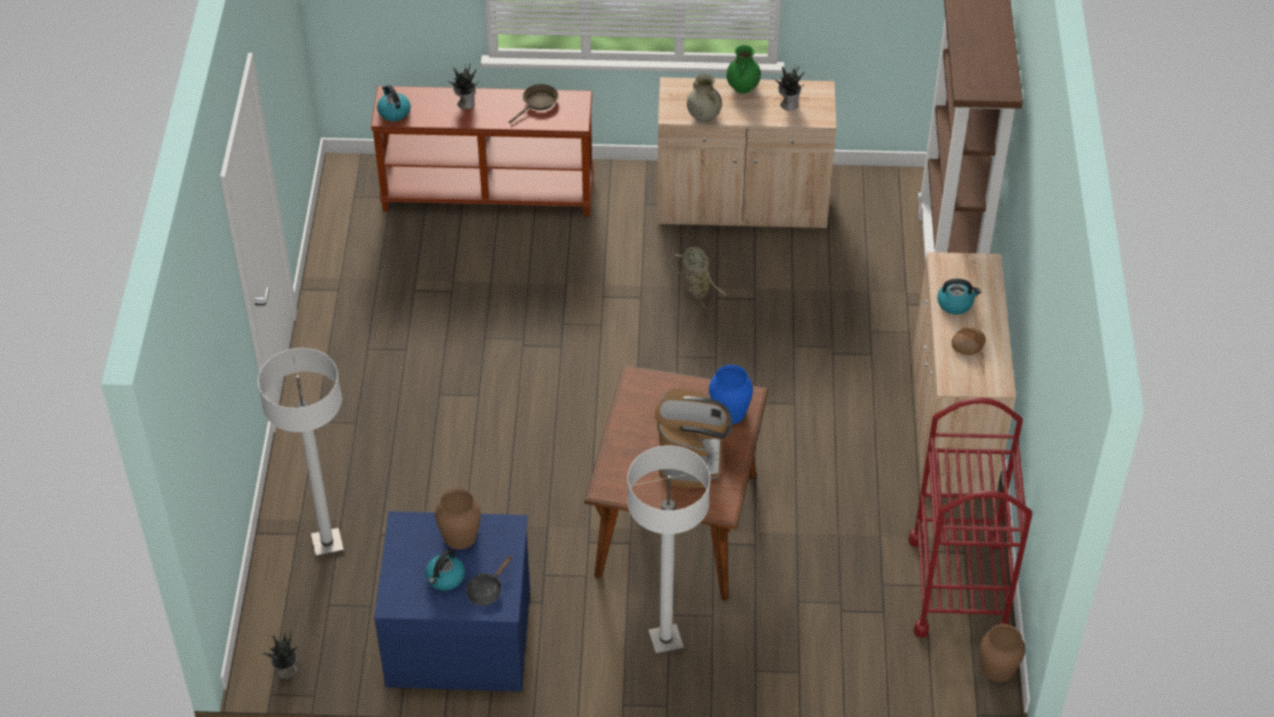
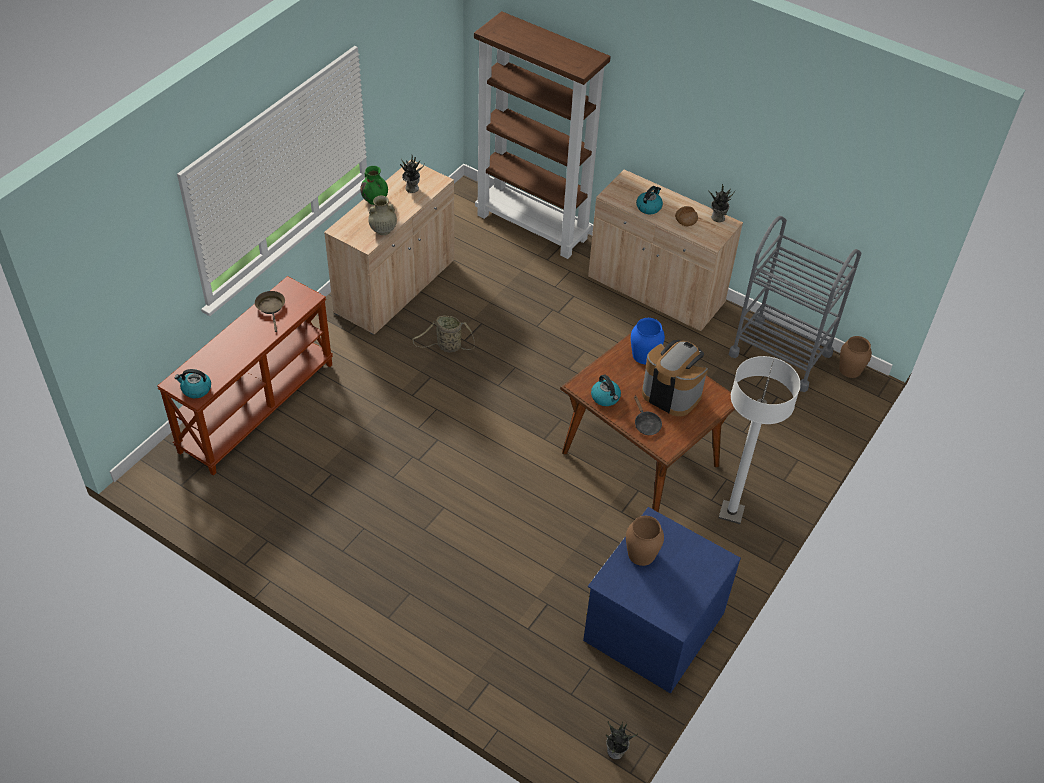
camera: 60 degrees left, 0 degrees up
white floor lamp [258,348,344,558] -> none
kettle [425,549,465,591] -> kettle moved to [591,374,621,406]
potted plant [446,66,478,110] -> potted plant moved to [708,184,735,222]
black frying pan [466,556,512,606] -> black frying pan moved to [634,396,662,435]
red cart [908,398,1033,638] -> grey cart [729,216,861,392]

